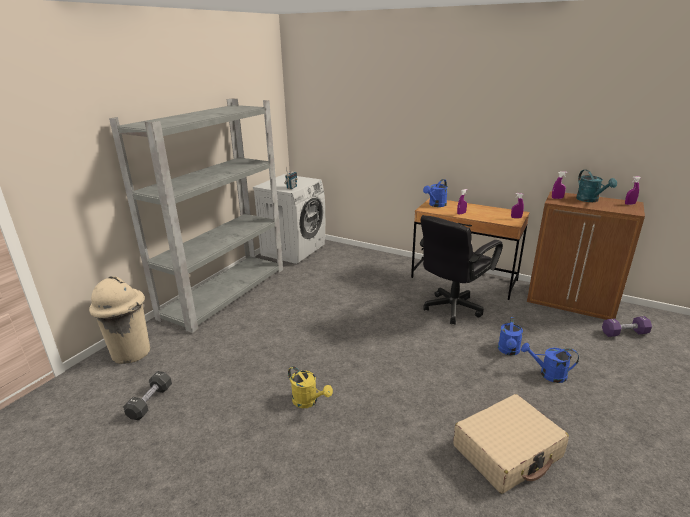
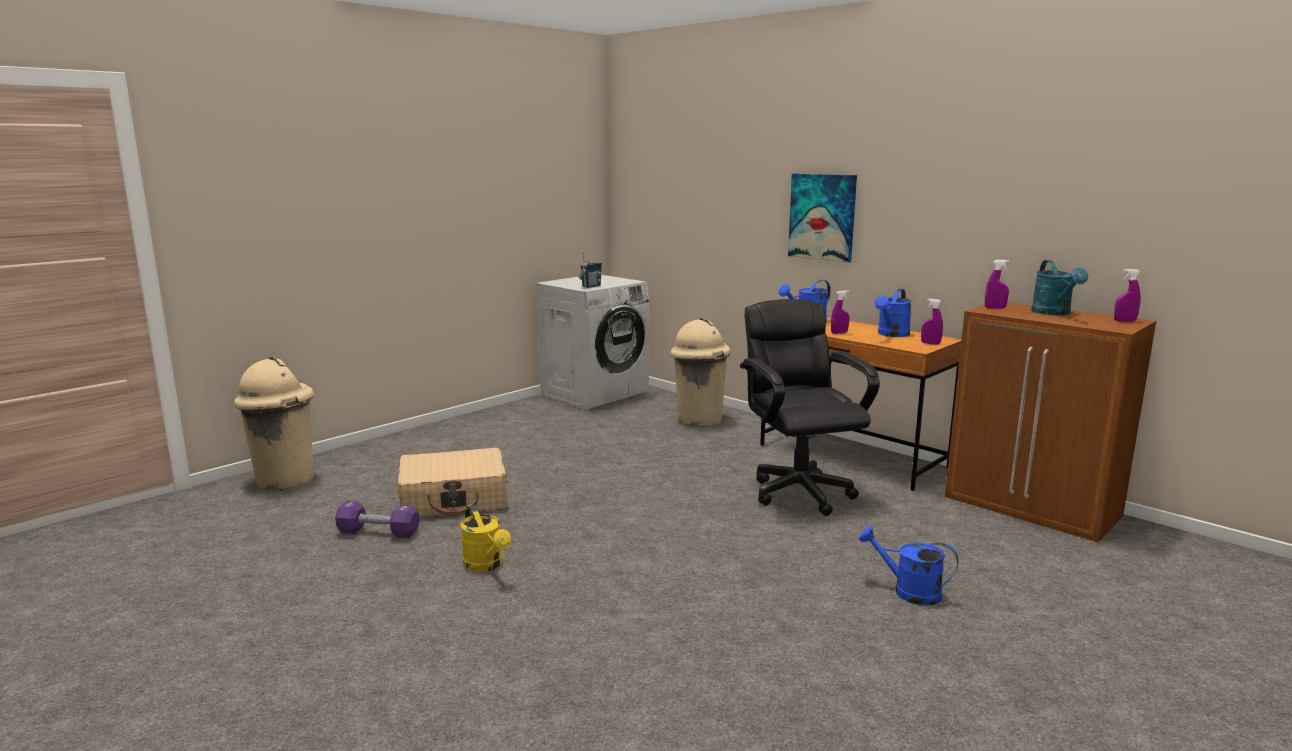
camera: 15 degrees right, 10 degrees down
grey bookcase [109,98,283,333] -> none
black dumbbell [123,371,172,420] -> none
black office chair [420,215,503,325] -> black office chair turned 105 degrees clockwise [740,299,880,516]
beige suitcase [453,394,569,494] -> beige suitcase moved to [398,448,508,517]
blue watering can [498,317,523,355] -> blue watering can moved to [875,289,912,337]
purple dumbbell [602,316,652,337] -> purple dumbbell moved to [335,501,419,538]
none -> beige trash can [670,318,731,427]
none -> picture [788,173,857,263]

